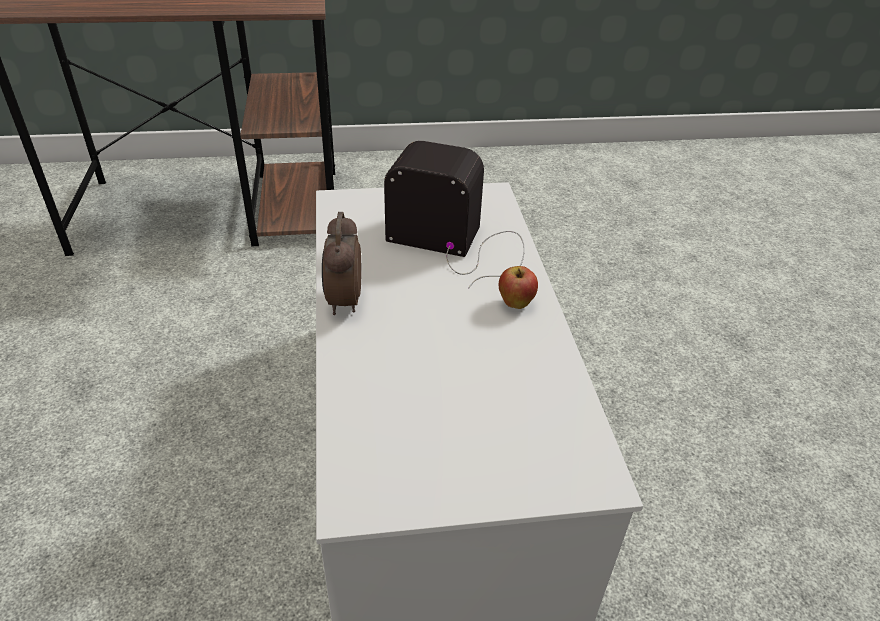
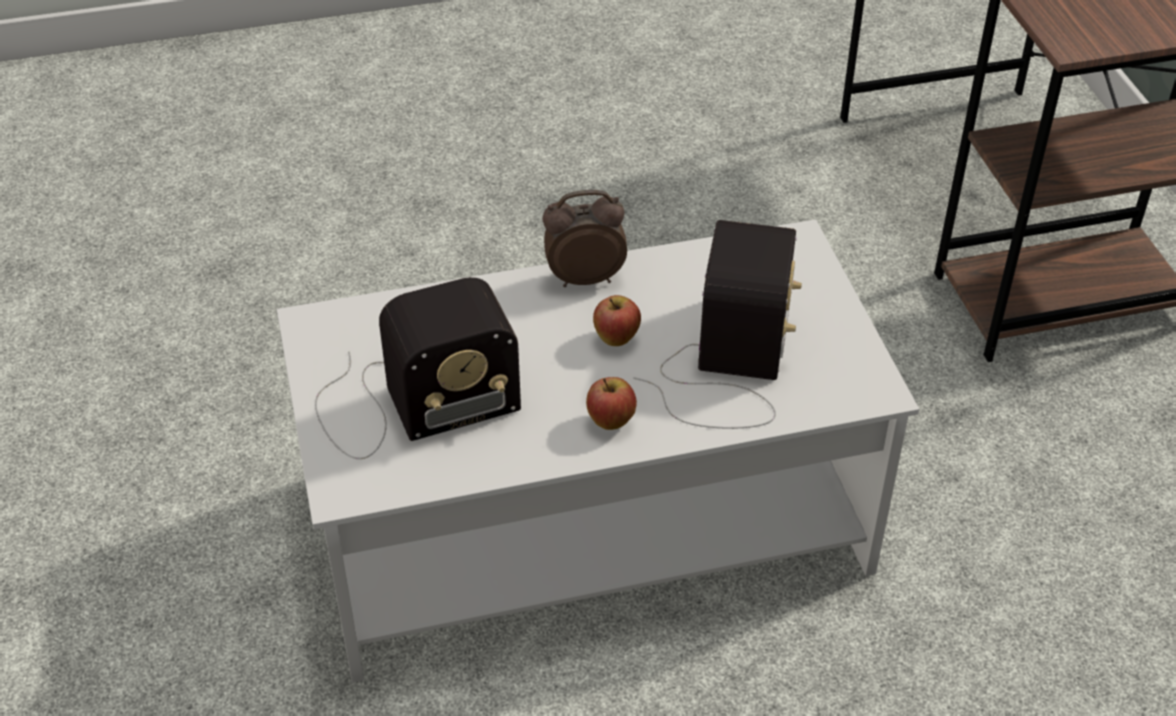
camera: 85 degrees right, 5 degrees up
none -> radio [315,277,521,459]
none -> apple [593,295,641,346]

